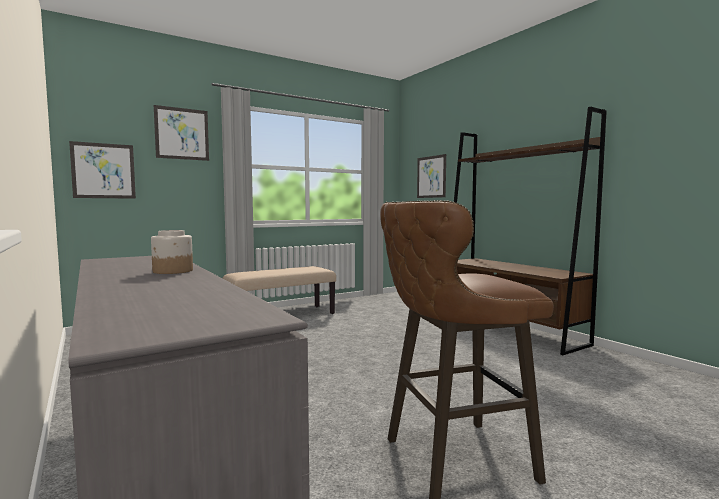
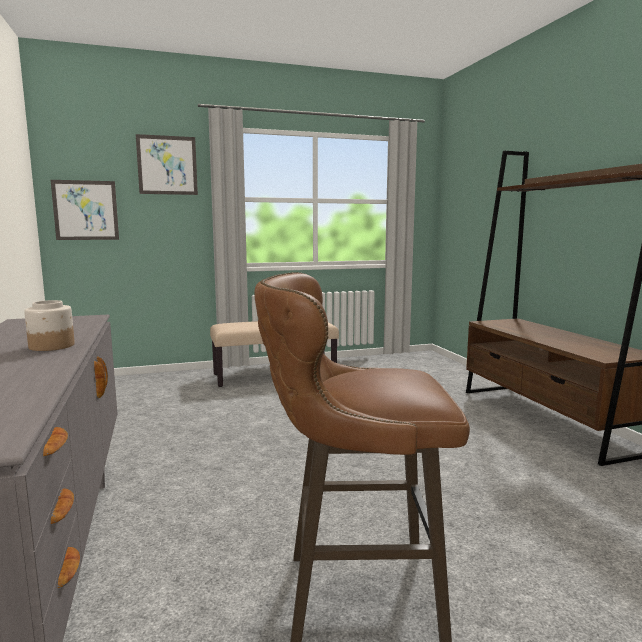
camera: 15 degrees right, 5 degrees up
picture [417,154,446,198] -> none

